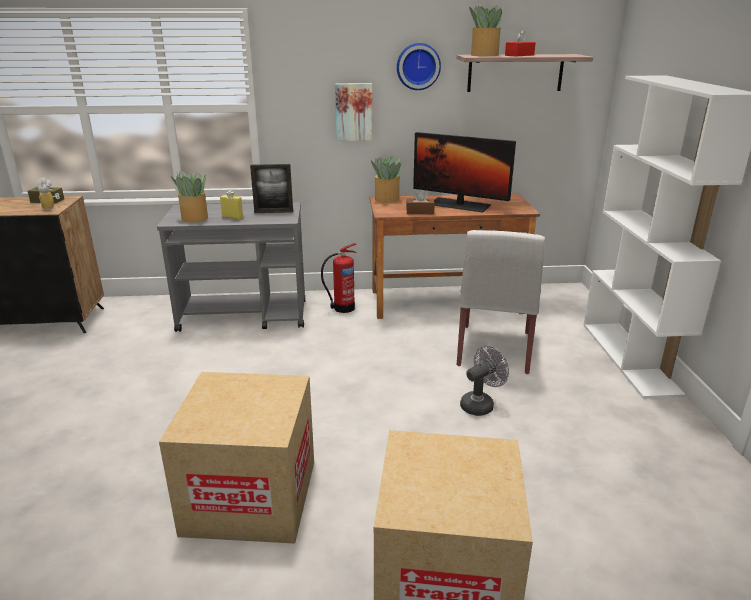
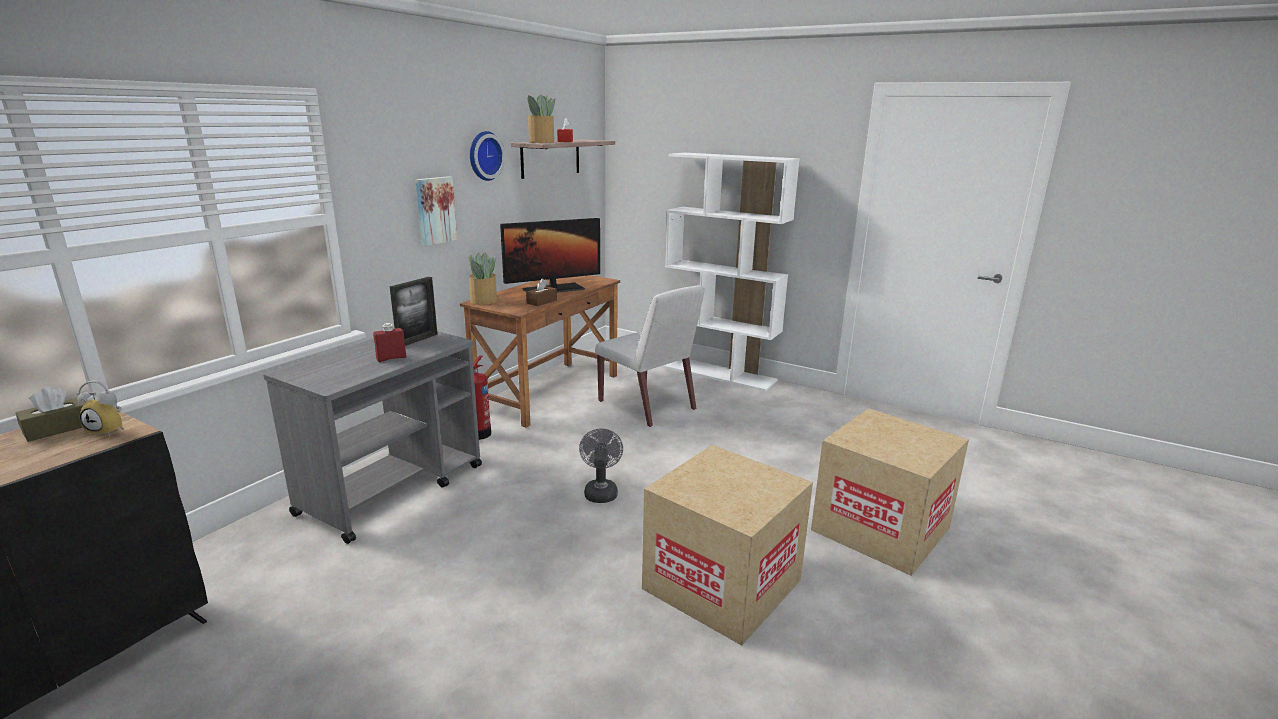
camera: 55 degrees left, 5 degrees down
potted plant [171,170,208,223] -> none
yellow bottle [220,190,243,220] -> red bottle [373,323,406,362]
grey fan [460,346,509,416] -> grey fan moved to [579,428,623,503]

